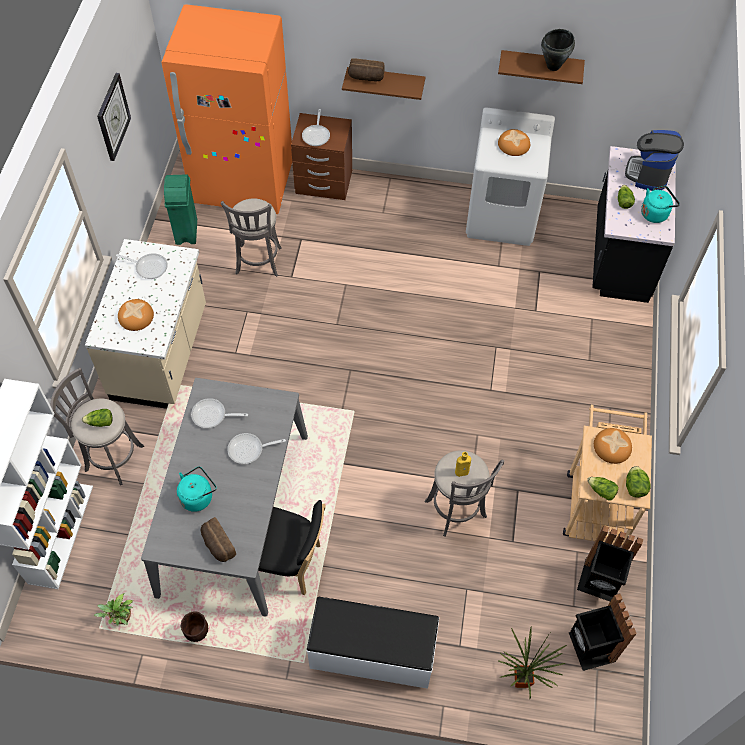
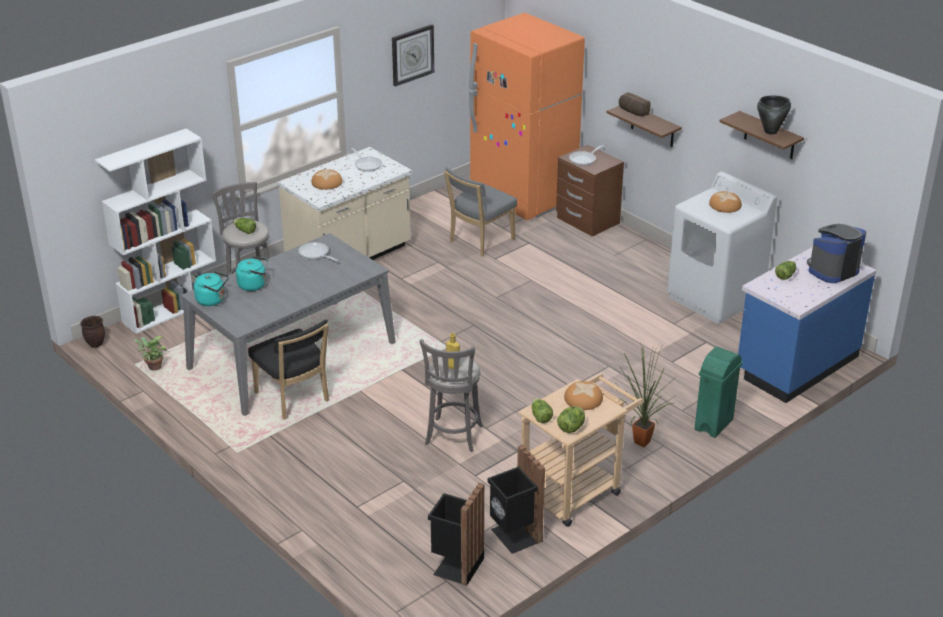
camera: 40 degrees right, 25 degrees down
green trash can [164,174,197,245] -> green trash can moved to [695,347,743,438]
brown planter [181,612,208,642] -> brown planter moved to [80,316,105,348]
bread [201,517,236,562] -> none
grey stool [221,198,281,277] -> grey chair [444,168,517,257]
frying pan [228,433,286,464] -> none
white bench [307,597,439,689] -> none
potted plant [498,627,567,699] -> potted plant moved to [617,342,677,447]
black counter [592,146,676,303] -> blue counter [738,247,876,403]
turquoise kettle [641,186,680,223] -> turquoise kettle moved to [194,271,229,306]

